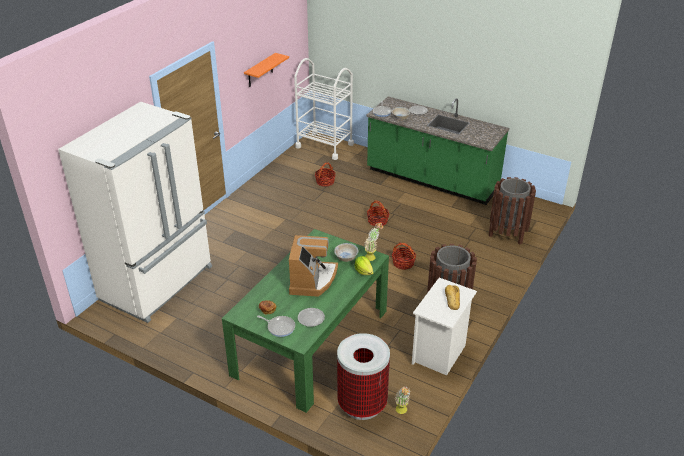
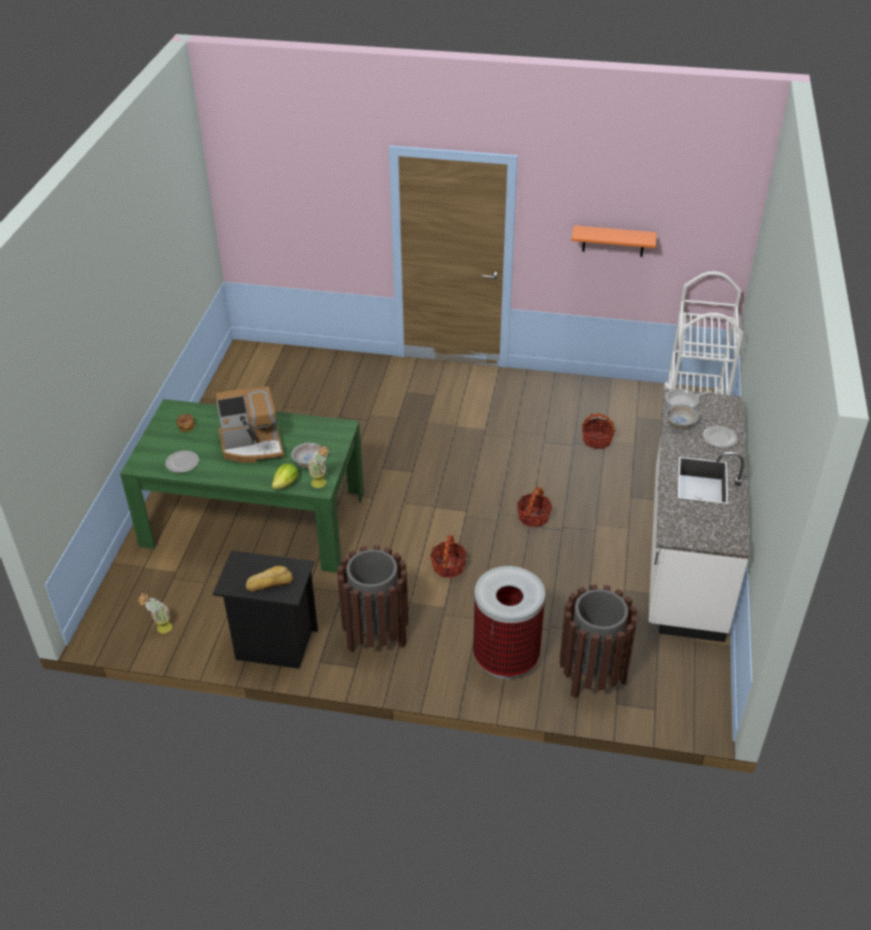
camera: 70 degrees right, 5 degrees up
white fridge [58,102,212,323] -> none
frying pan [257,316,295,337] -> none
trash can [337,333,390,420] -> trash can moved to [473,566,545,679]
green counter [366,97,509,205] -> white counter [648,388,749,642]
white nightstand [412,278,477,375] -> black nightstand [213,550,318,669]

